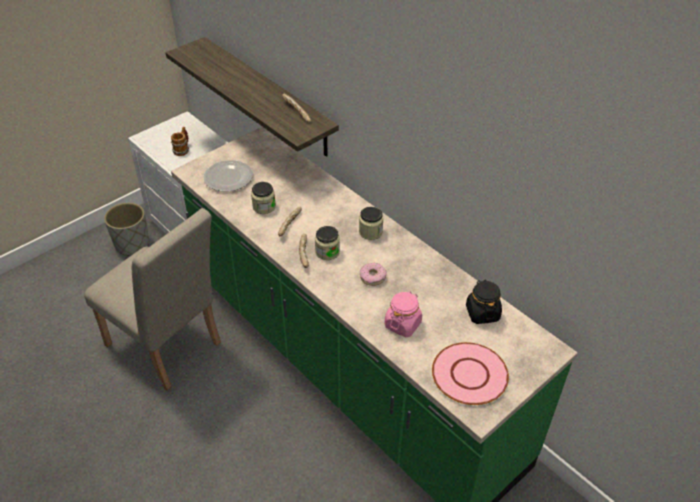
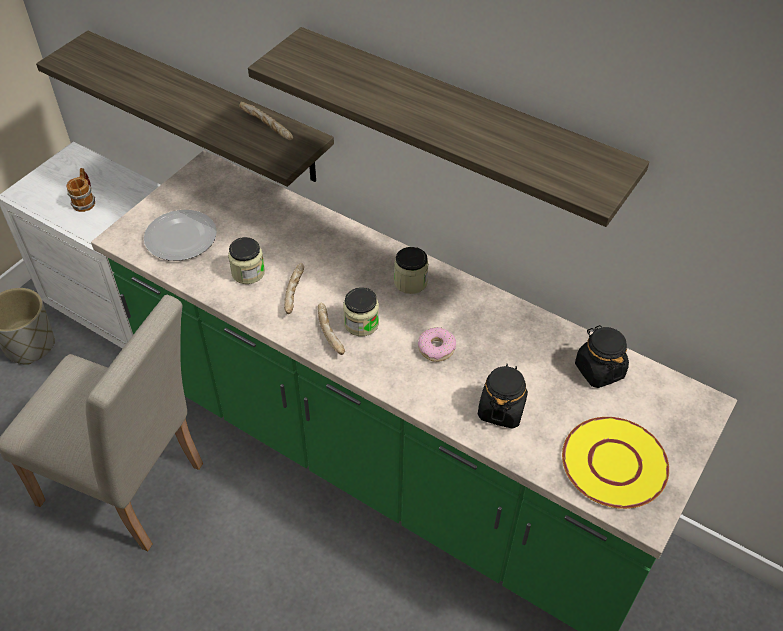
camera: 15 degrees left, 5 degrees up
pink jar [385,291,422,337] -> black jar [478,364,528,429]
pink plate [432,342,509,405] -> yellow plate [562,417,669,509]
none -> shelf [248,27,649,227]

